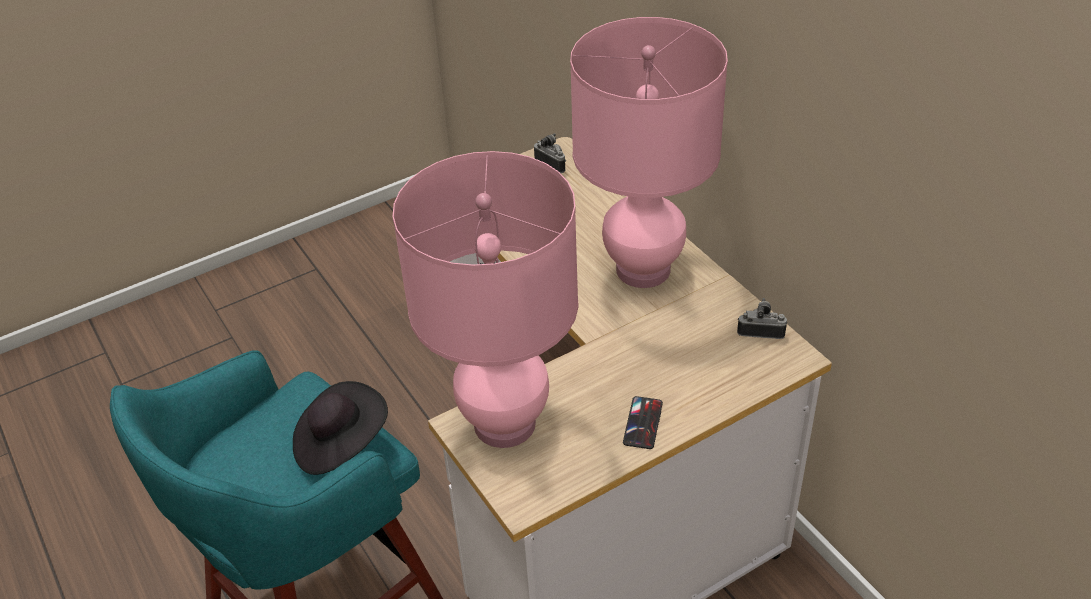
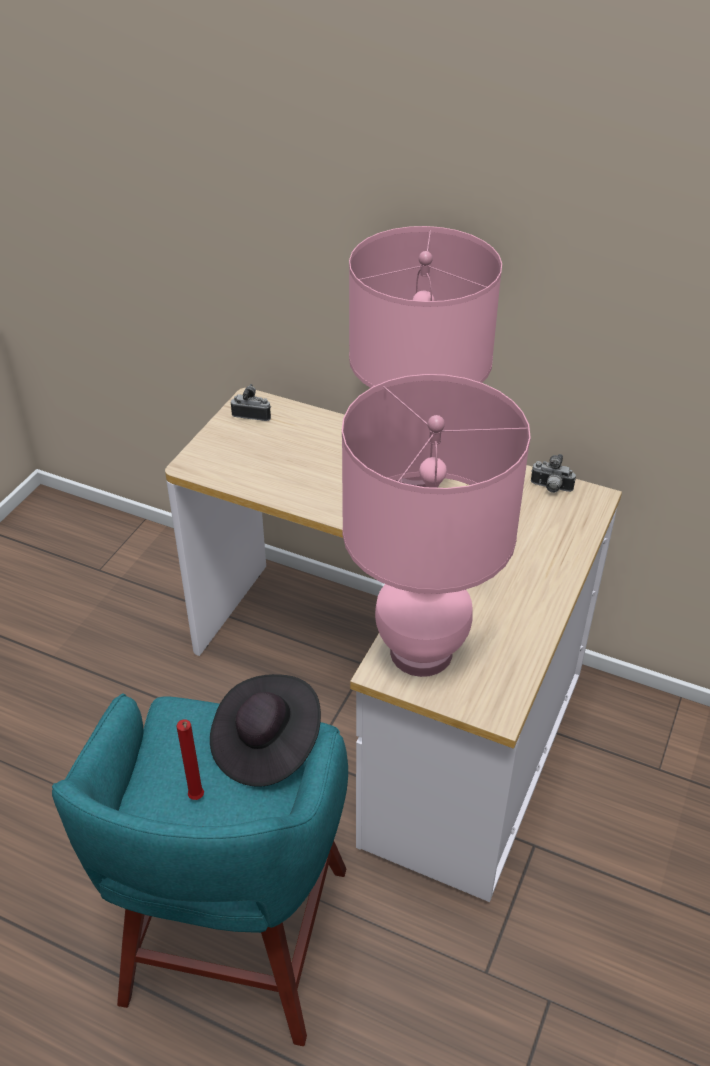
camera: 35 degrees left, 0 degrees up
phone [623,396,663,449] -> none
camera [737,298,787,339] -> camera turned 135 degrees counterclockwise [531,454,576,493]
none -> red candle [176,719,204,800]

